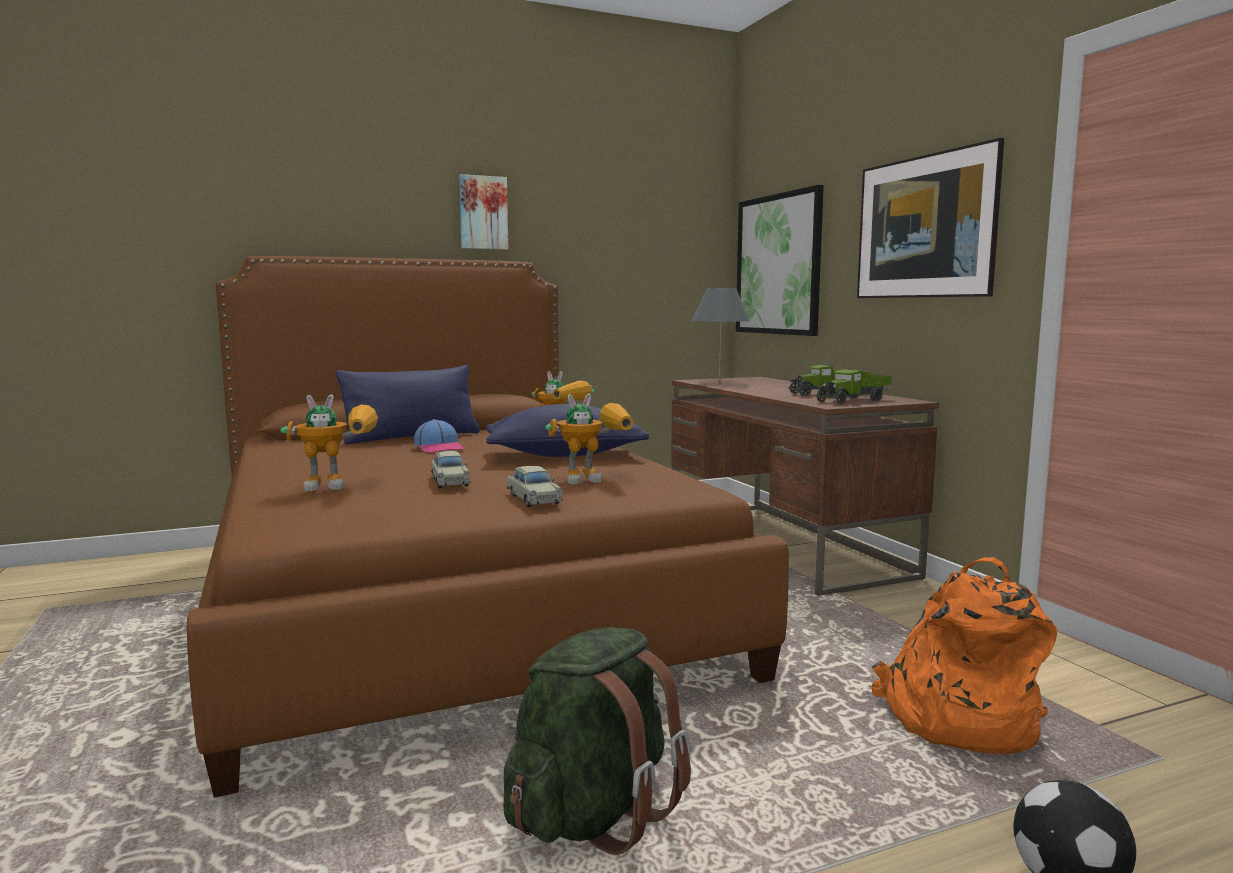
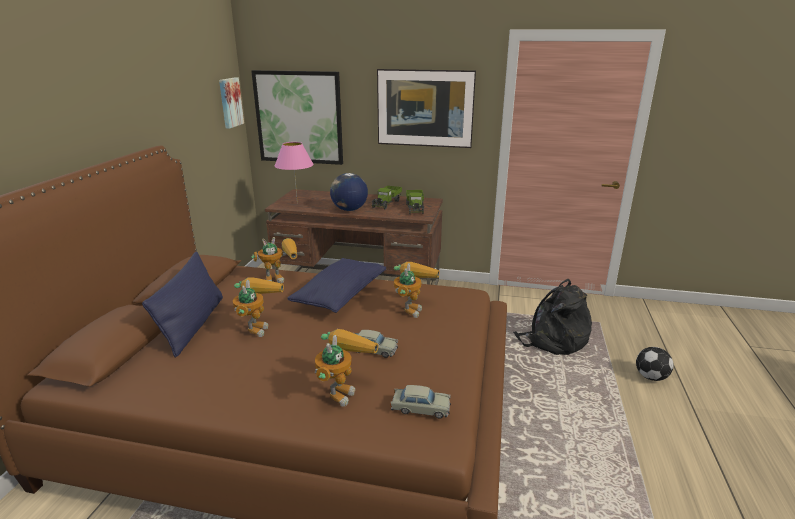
camera: 55 degrees left, 15 degrees up
cap [414,419,464,453] -> toy robot [233,277,284,337]
picture [459,174,508,250] -> picture moved to [219,77,244,129]
green backpack [504,627,691,855] -> none
beige toy car [507,466,563,507] -> beige toy car moved to [390,385,451,419]
grey table lamp [692,288,750,382] -> pink table lamp [275,142,314,204]
orange backpack [872,557,1057,754] -> black backpack [513,279,592,355]
none -> globe [330,173,368,211]

